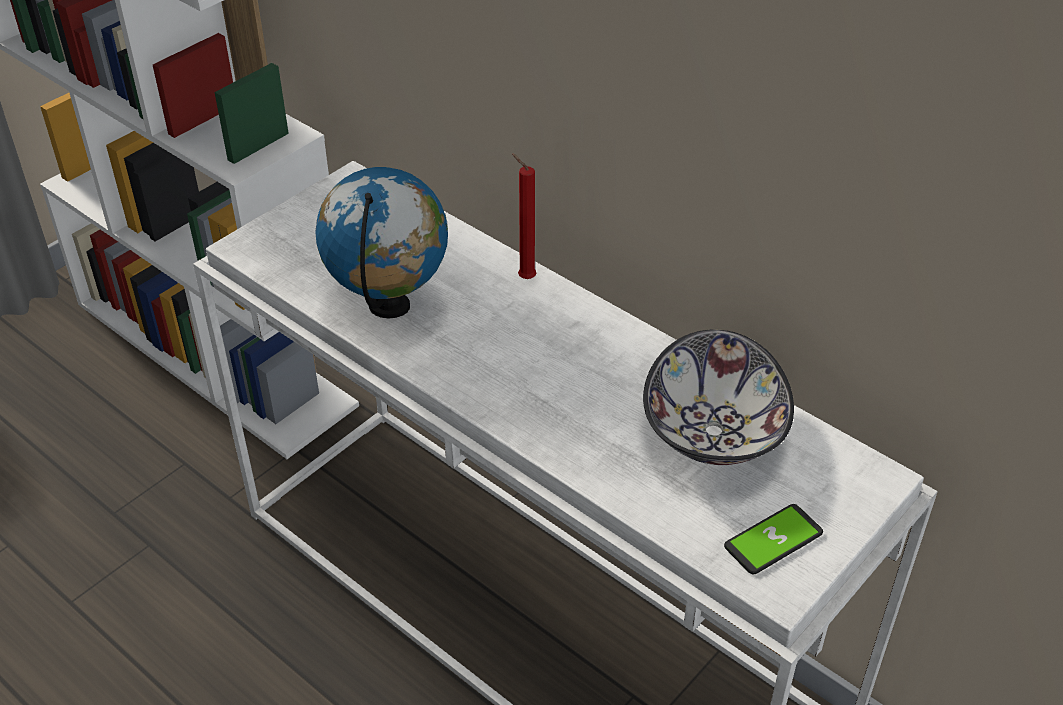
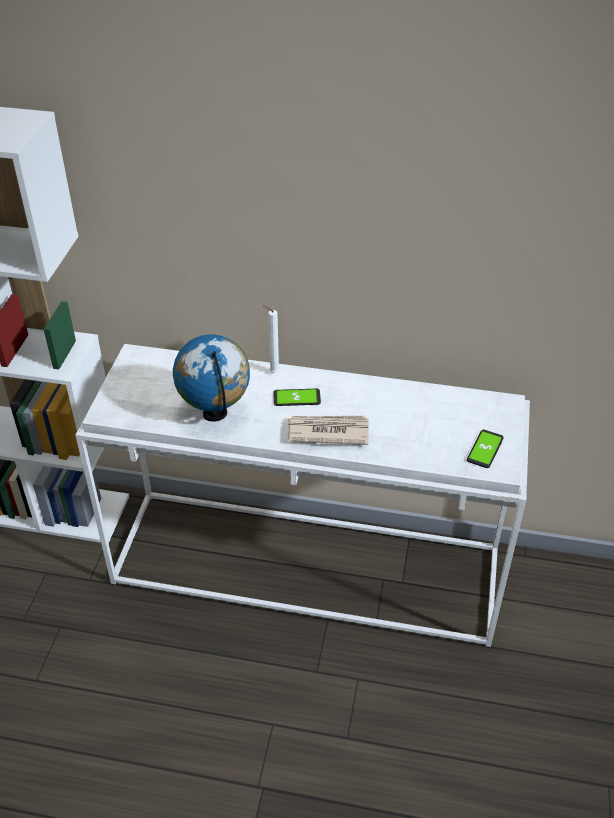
camera: 30 degrees left, 0 degrees up
red candle [512,153,536,279] -> white candle [264,306,280,373]
bowl [643,329,794,465] -> none
none -> phone [274,388,321,406]
none -> newspaper [288,416,369,445]

